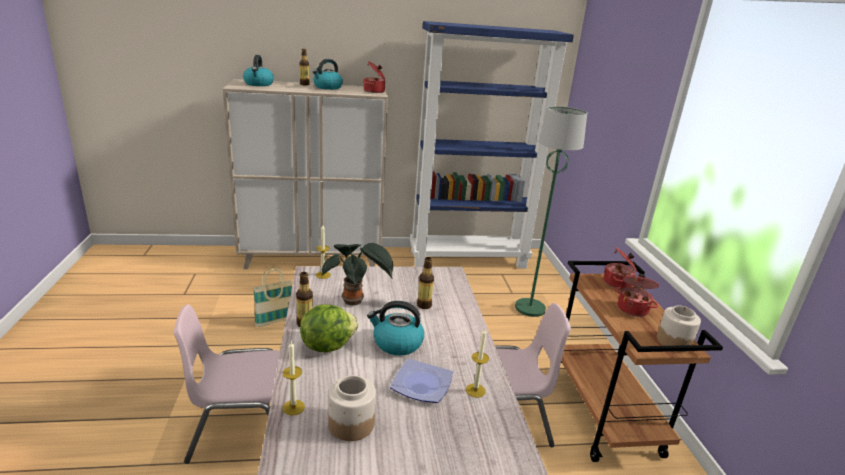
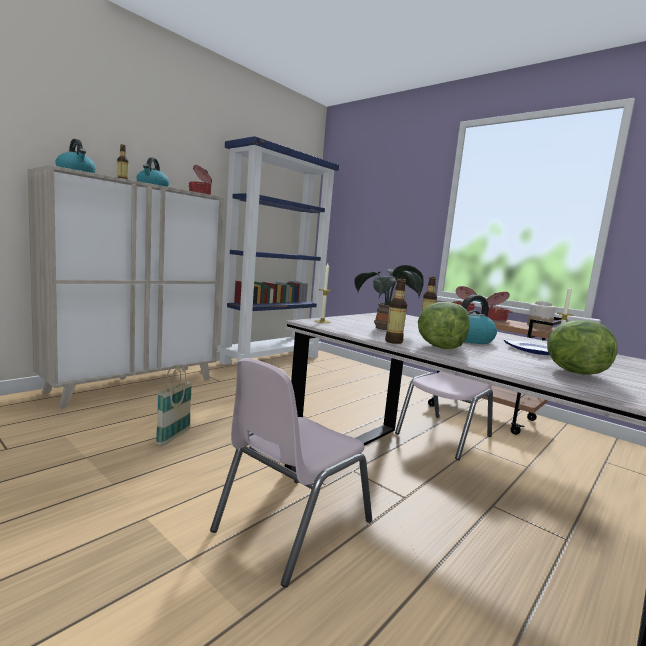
camera: 40 degrees left, 15 degrees down
candle [283,341,305,415] -> none
jar [328,375,376,441] -> lettuce [547,320,618,375]
green floor lamp [515,106,587,317] -> none

